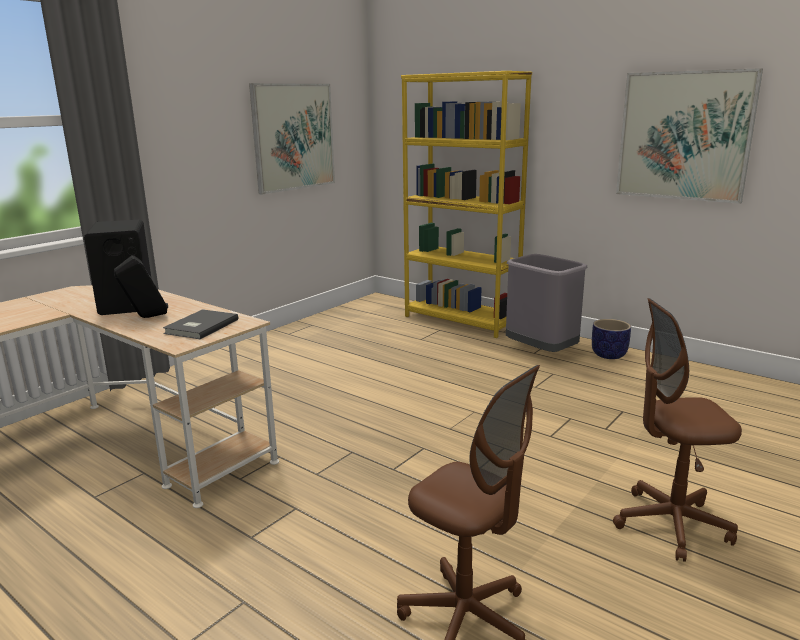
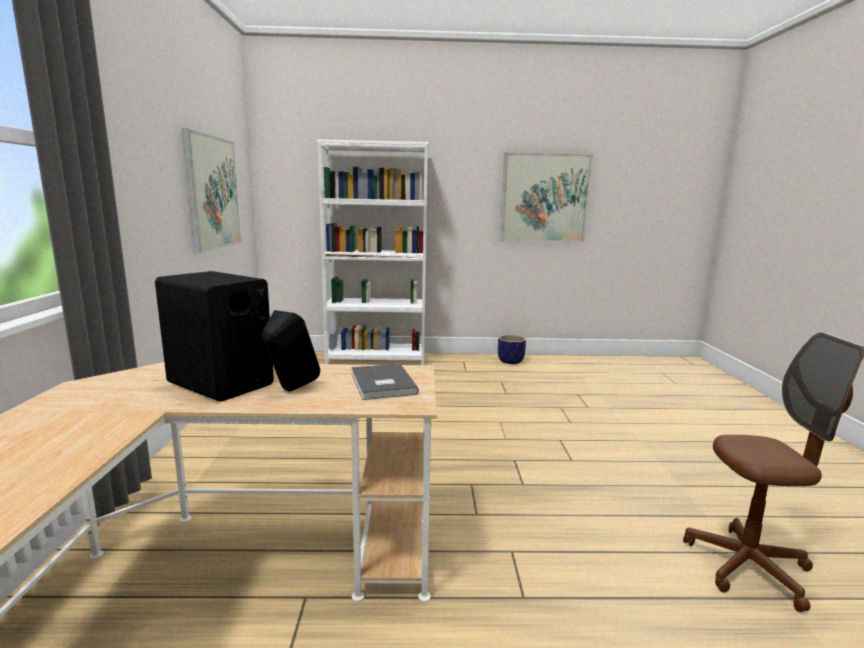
camera: 40 degrees left, 5 degrees down
yellow bookcase [401,71,532,338] -> white bookcase [317,139,429,365]
grey trash can [506,254,588,352] -> none
brown office chair [613,298,742,562] -> none

